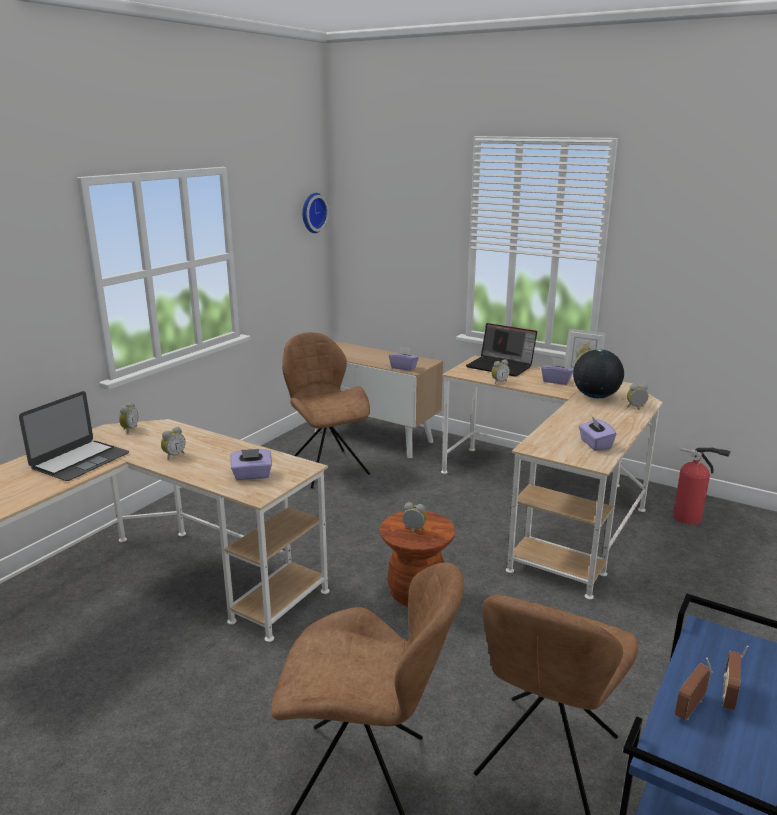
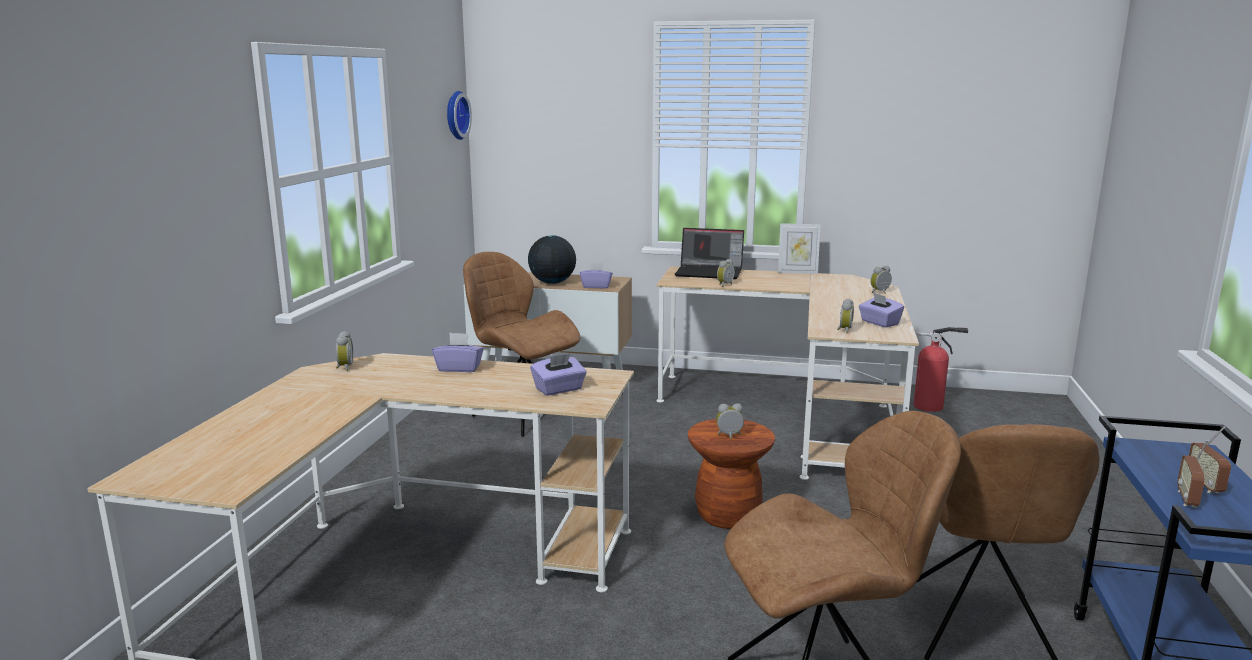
camera: 20 degrees left, 5 degrees down
laptop [19,391,129,481] -> none
alarm clock [161,427,185,460] -> alarm clock moved to [837,298,854,333]
purple tissue box [541,358,573,385] -> purple tissue box moved to [432,333,484,372]
globe [573,349,624,398] -> globe moved to [528,235,576,284]

